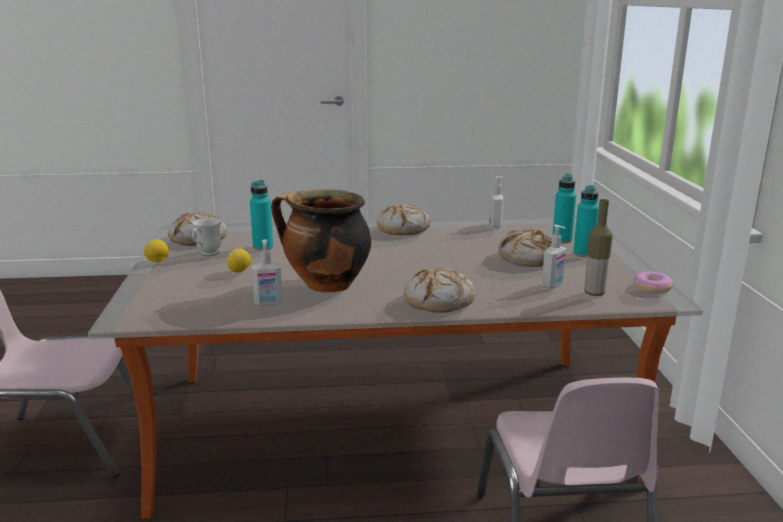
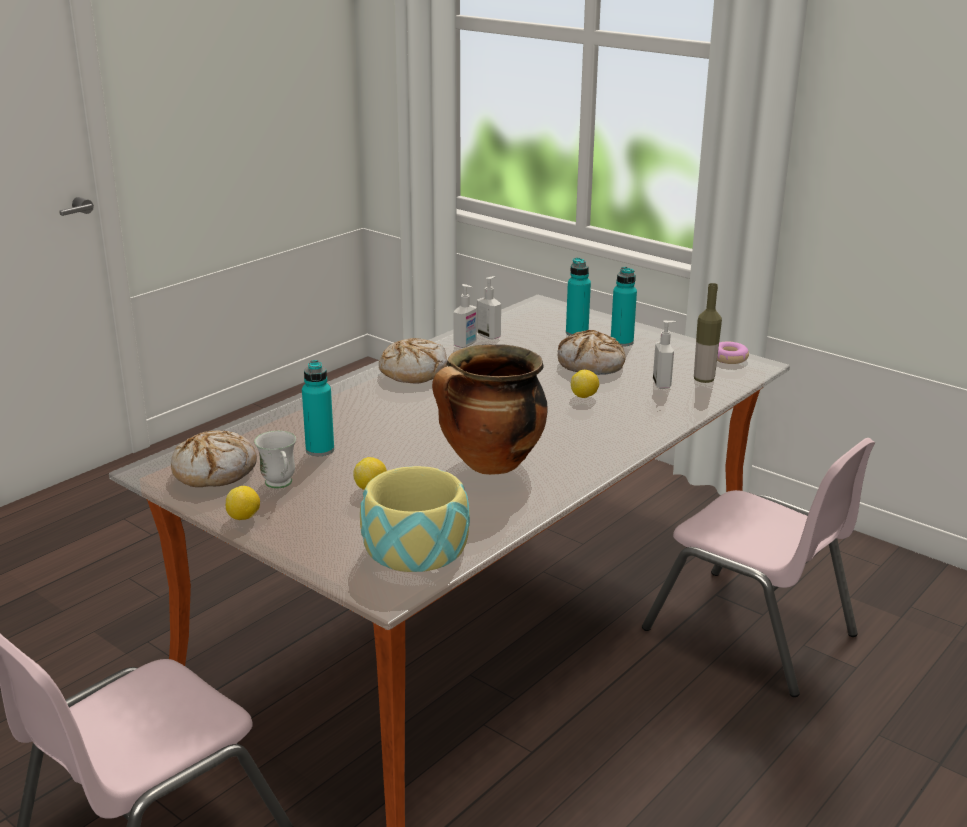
camera: 45 degrees left, 5 degrees up
soap dispenser [252,239,283,306] -> soap dispenser moved to [453,284,477,348]
bread [404,268,476,313] -> none
none -> bowl [360,466,470,572]
none -> lemon [571,370,599,398]

